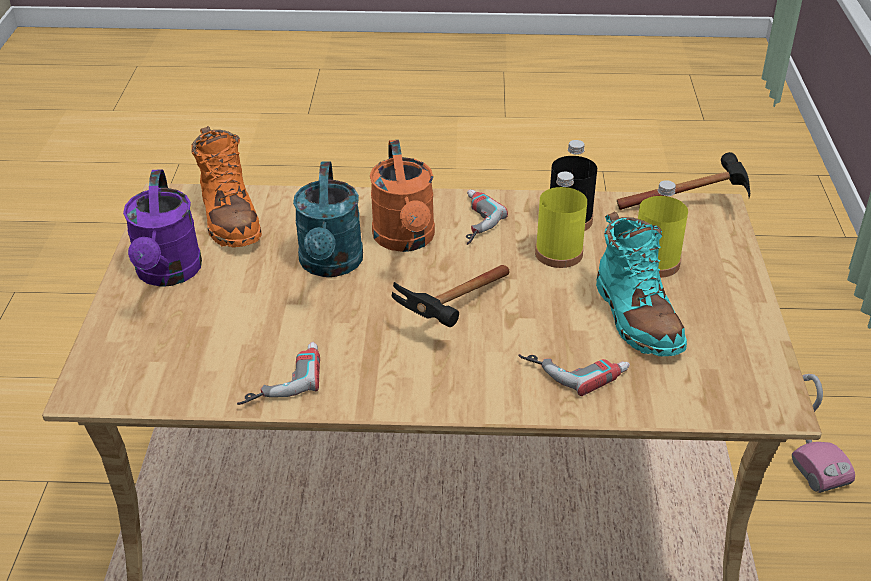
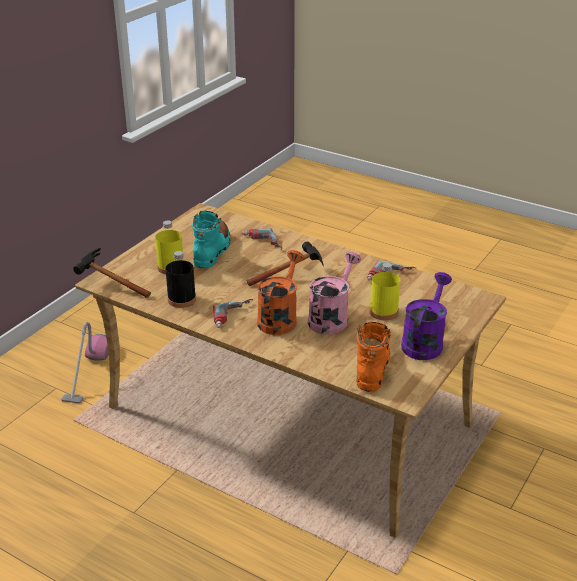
camera: 150 degrees left, 5 degrees down
turquoise watering can [293,161,363,277] -> pink watering can [308,251,361,334]
yellow bottle [535,172,587,268] -> yellow bottle moved to [369,263,400,320]

